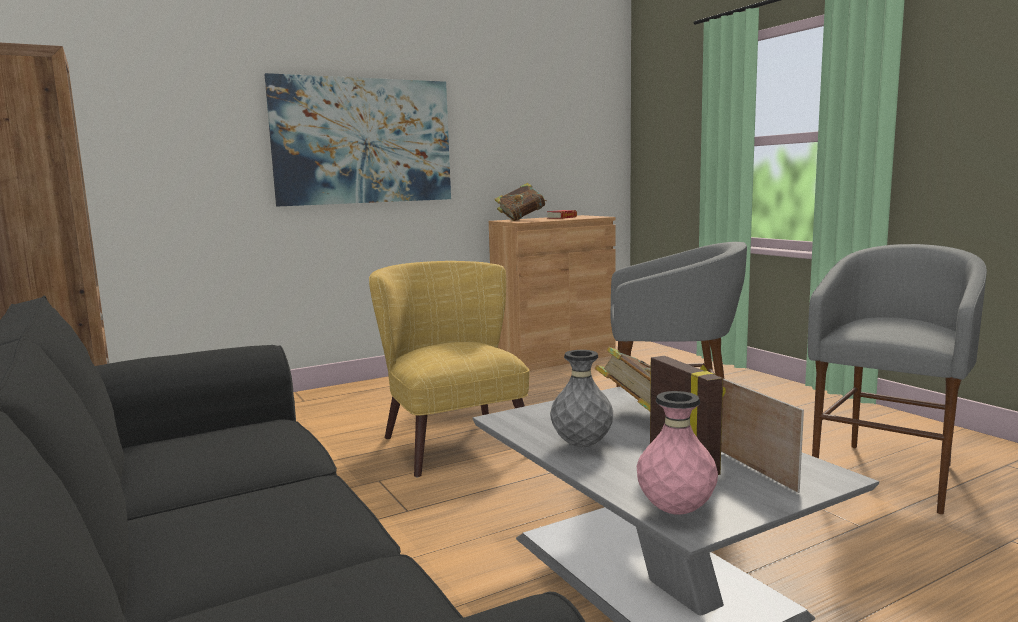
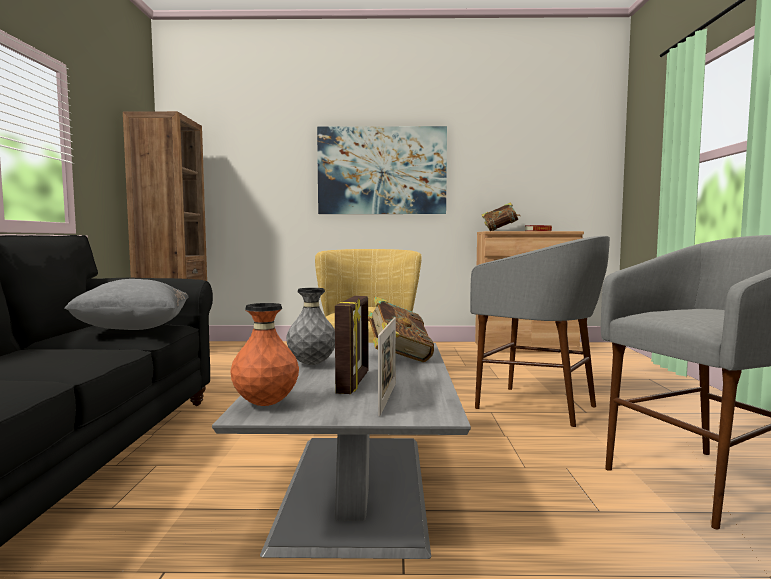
camera: 30 degrees right, 5 degrees down
pink vase [637,391,718,515] -> orange vase [231,303,299,406]
none -> grey pillow [64,279,189,330]

